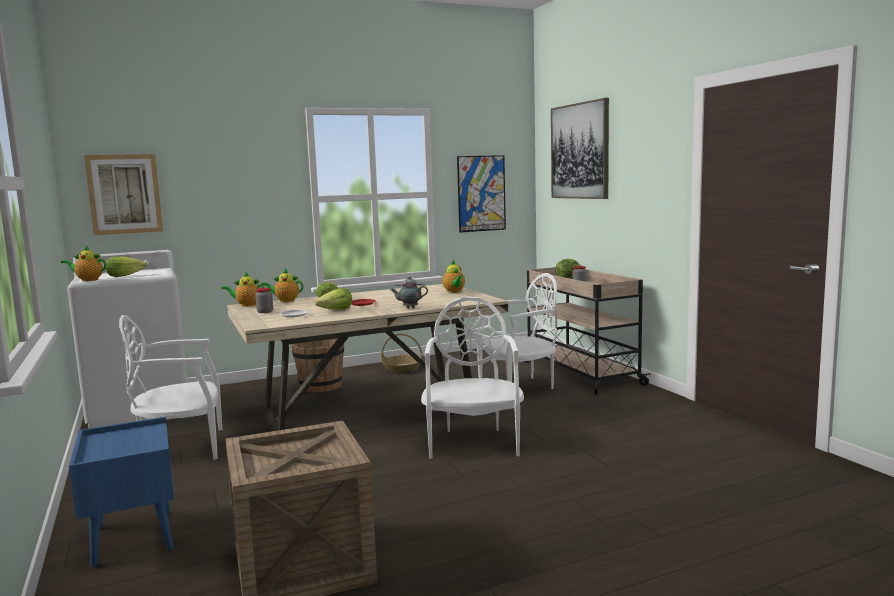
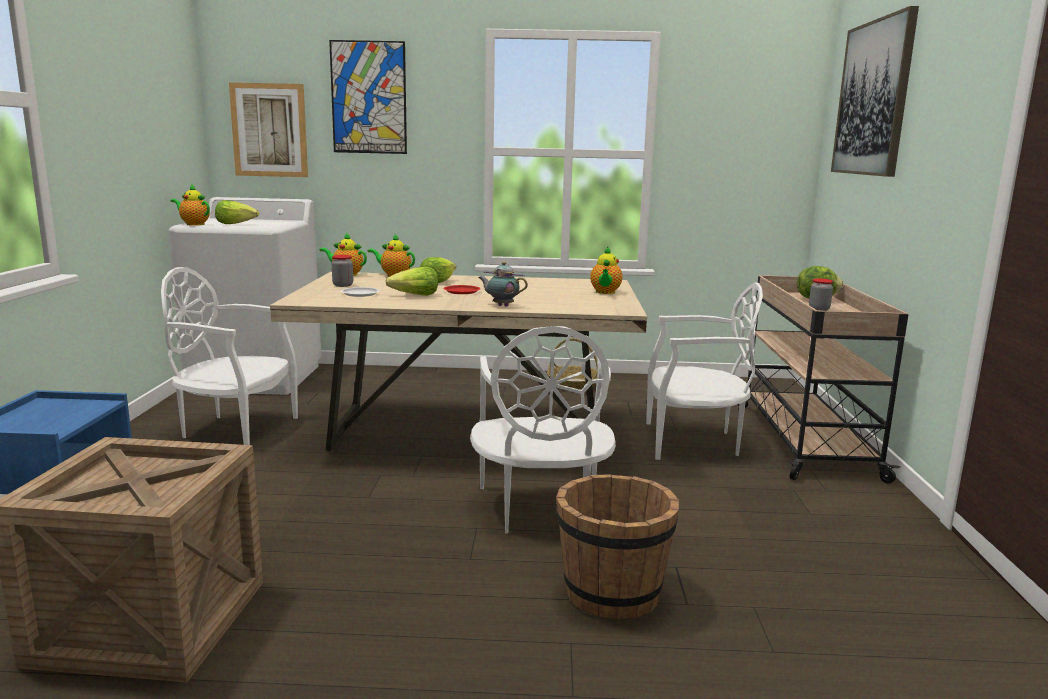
camera: 25 degrees right, 5 degrees up
brown bucket [292,338,344,393] -> brown bucket moved to [556,474,679,619]
white chair [421,296,524,459] -> white chair turned 150 degrees clockwise [470,326,616,533]
picture [457,155,506,233] -> picture moved to [329,40,407,154]

